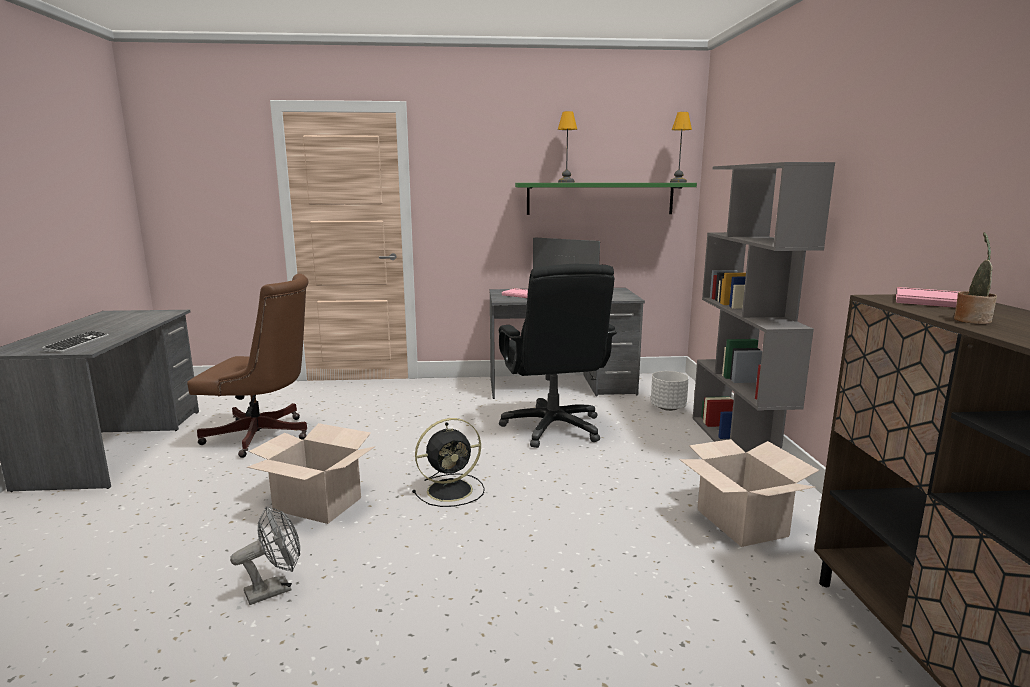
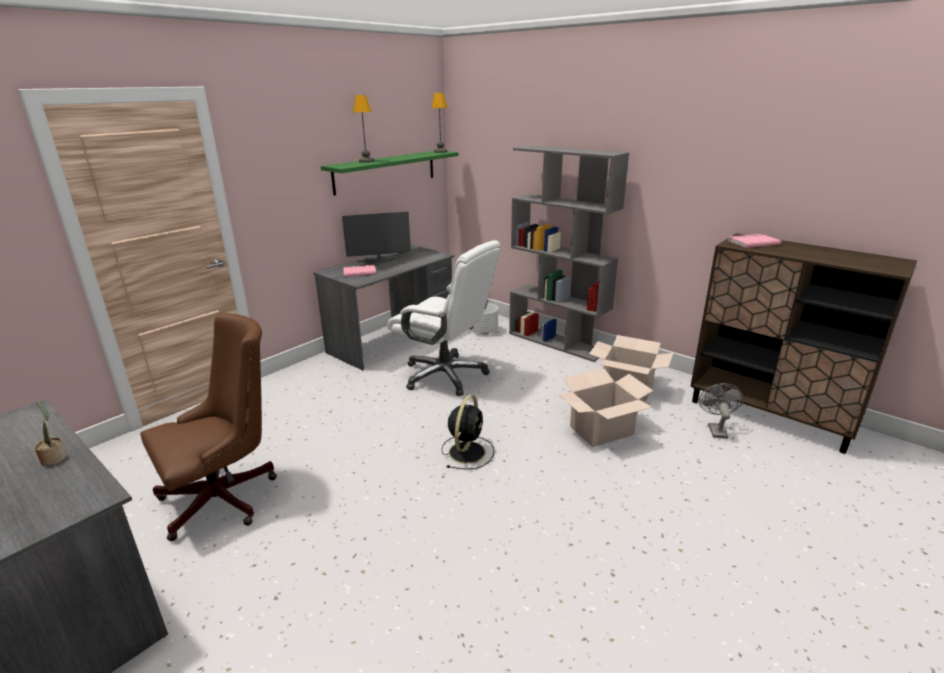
camera: 45 degrees left, 10 degrees up
keyboard [42,331,109,352] -> none
grey fan [230,506,300,605] -> grey fan moved to [699,383,744,439]
cardboard box [247,423,376,524] -> cardboard box moved to [558,369,653,447]
black office chair [499,264,617,448] -> white office chair [387,240,500,396]
potted plant [954,232,997,324] -> potted plant moved to [34,401,67,466]

